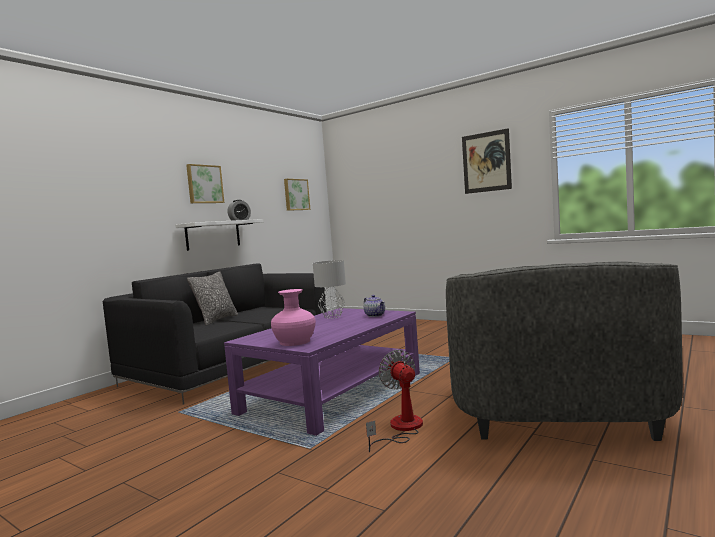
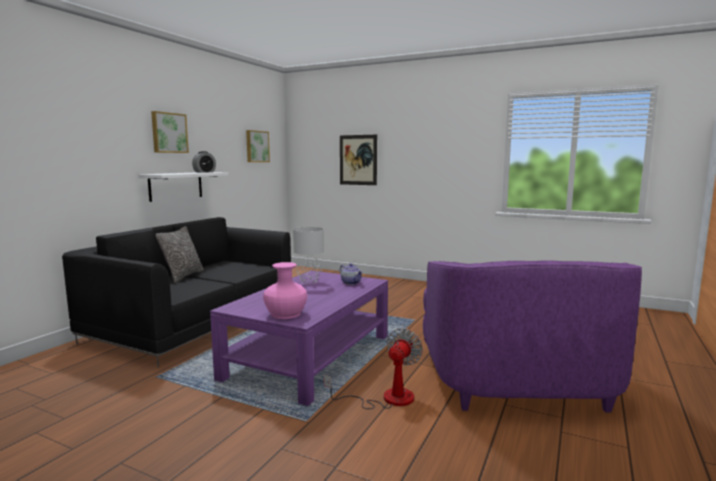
camera: 10 degrees left, 5 degrees up
fan [366,350,423,452] -> fan turned 60 degrees clockwise [324,328,423,409]
grey armchair [446,261,683,441] -> purple armchair [423,261,642,413]
picture [462,128,512,194] -> picture moved to [340,135,377,185]

